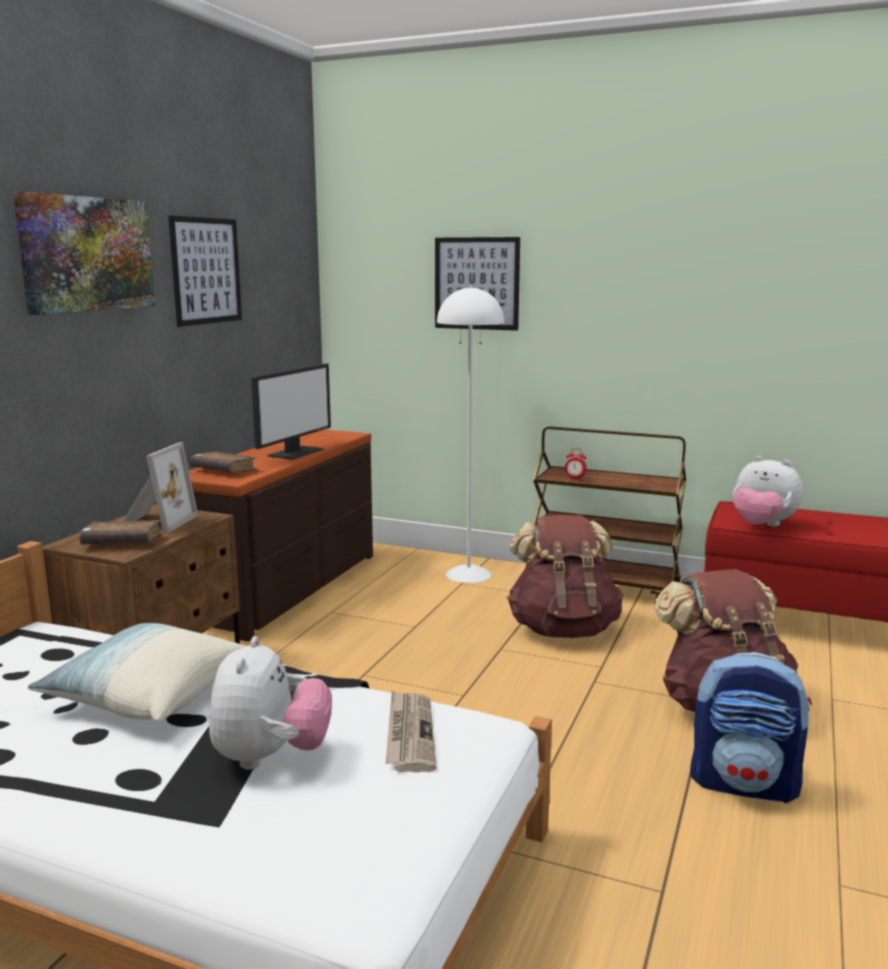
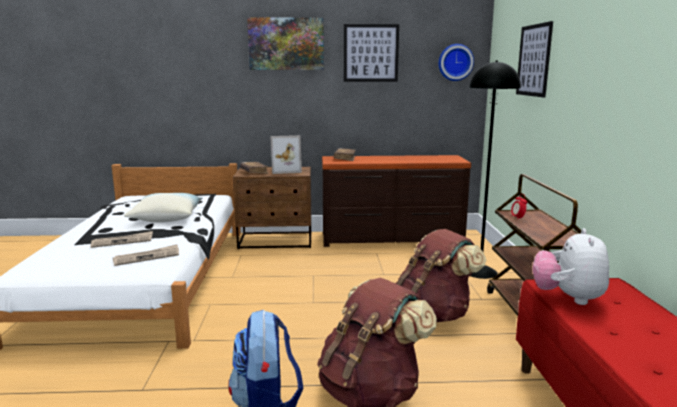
camera: 65 degrees right, 0 degrees up
plush toy [209,636,332,770] -> newspaper [90,231,153,248]
monitor [251,363,331,460] -> none
white floor lamp [437,286,504,583] -> black floor lamp [469,61,521,279]
none -> wall clock [439,44,474,81]

